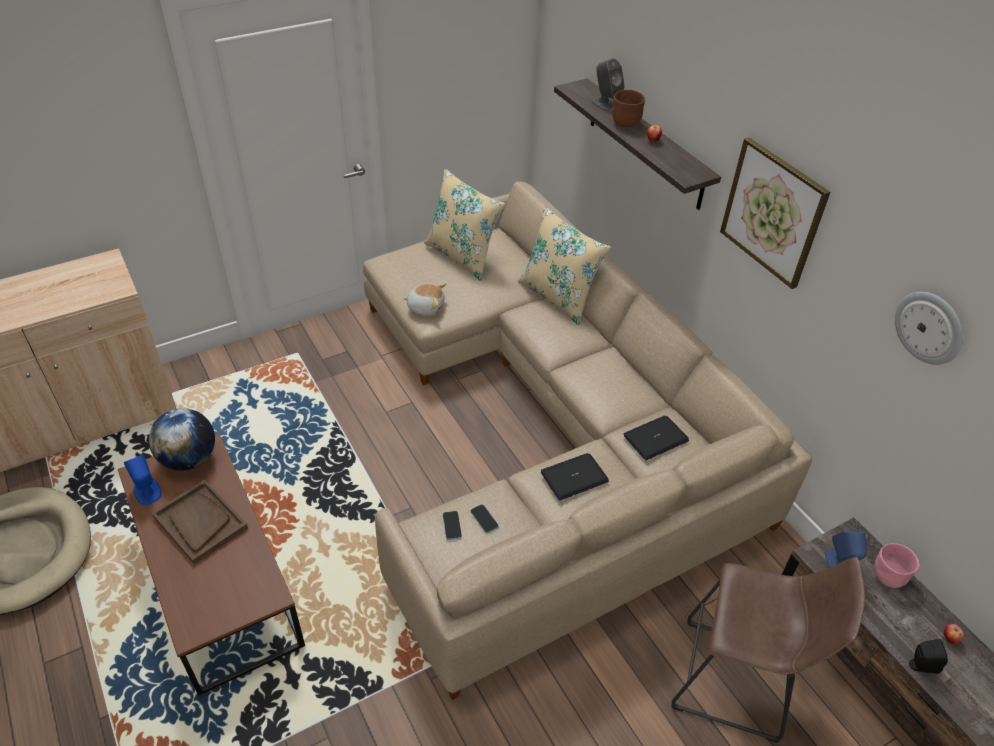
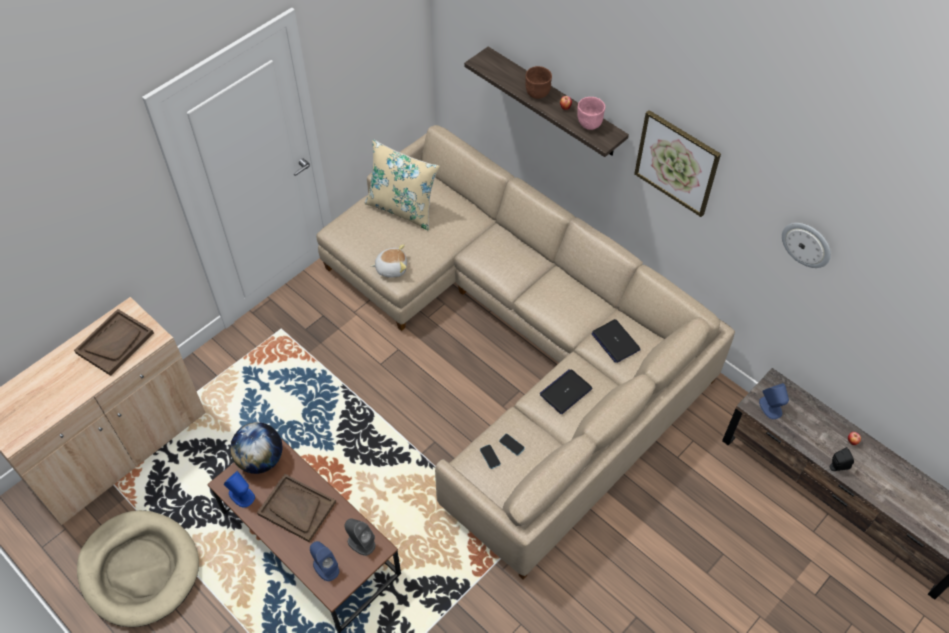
camera: 15 degrees left, 10 degrees up
beige pillow [518,206,611,325] -> none
grey speaker [592,59,625,112] -> grey speaker moved to [345,518,376,556]
laptop [624,415,689,460] -> laptop turned 75 degrees counterclockwise [591,319,641,363]
brown stool [671,557,865,743] -> none
pink bowl [874,543,919,588] -> pink bowl moved to [577,97,605,130]
none -> brown tray [74,309,154,376]
none -> blue speaker [310,541,339,581]

